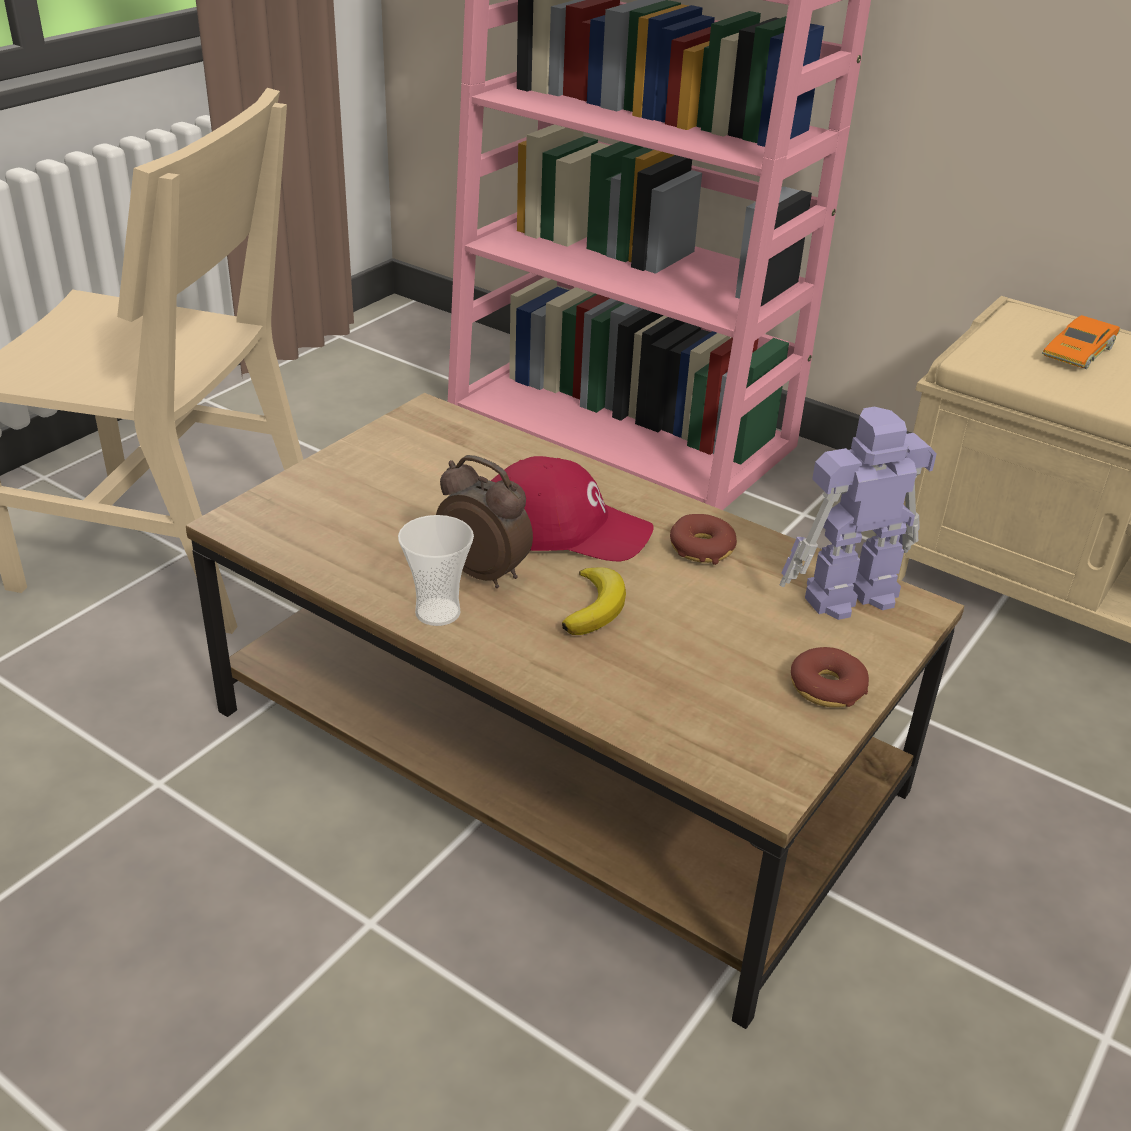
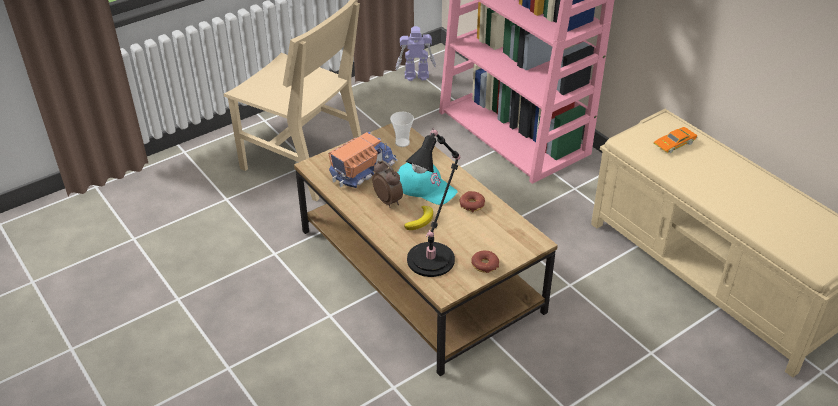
camera: 20 degrees right, 5 degrees up
cup [398,515,474,626] -> cup moved to [390,112,414,147]
red cap [491,456,654,561] -> turquoise cap [397,163,458,205]
toy robot [779,407,936,620] -> toy robot moved to [396,26,436,81]
none -> toy truck [328,132,398,188]
none -> black table lamp [405,128,460,277]

